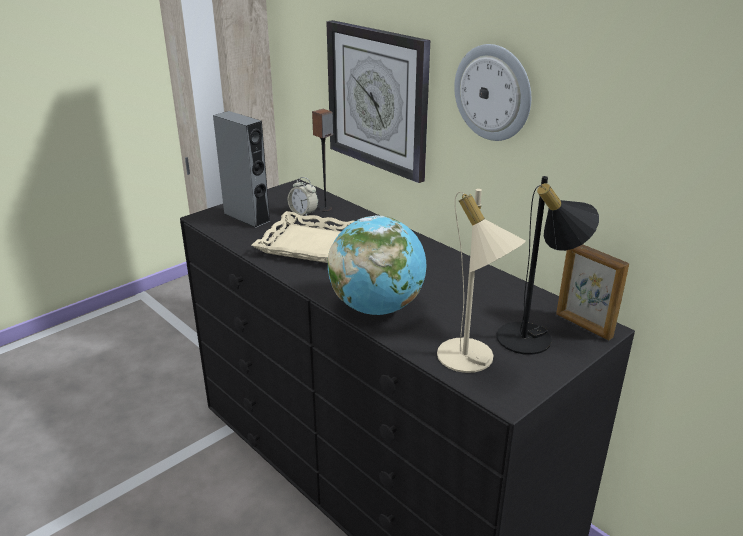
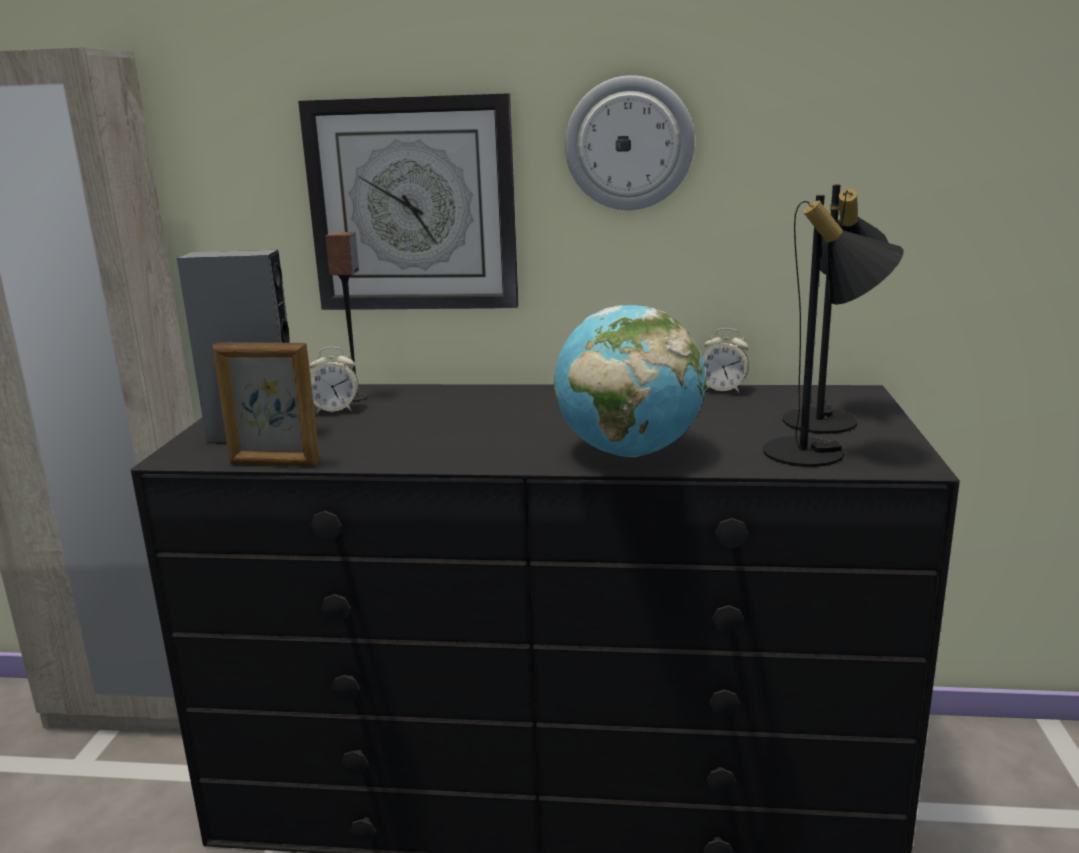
camera: 40 degrees left, 10 degrees down
beige tray [251,211,355,263] -> none
beige table lamp [437,189,526,373] -> black table lamp [763,195,904,467]
picture frame [556,244,629,340] -> picture frame moved to [213,342,320,466]
none -> alarm clock [702,328,749,393]

